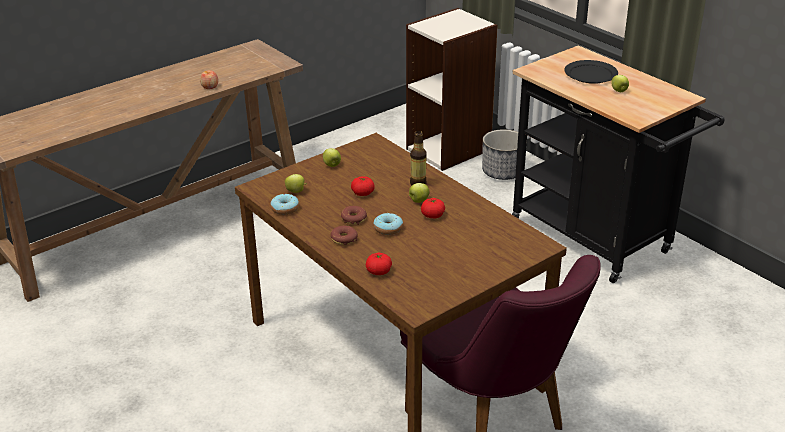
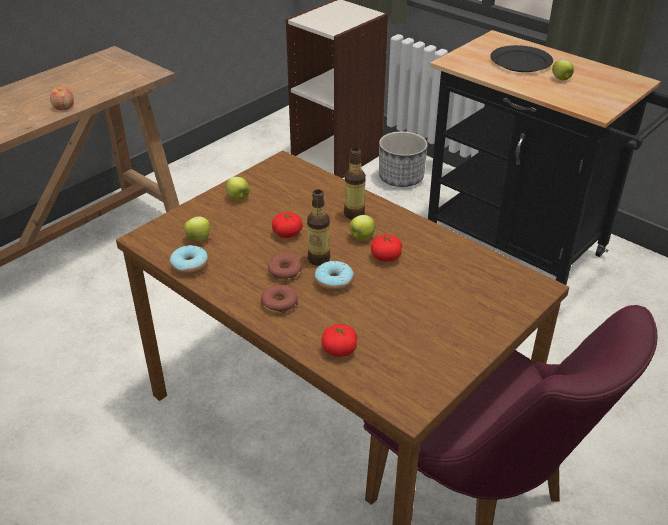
camera: 10 degrees left, 5 degrees up
none -> bottle [307,189,330,266]

